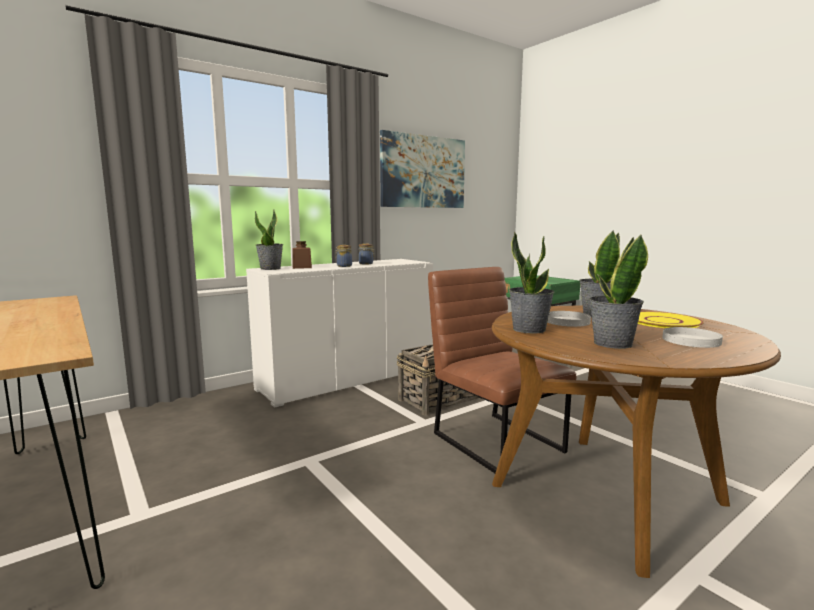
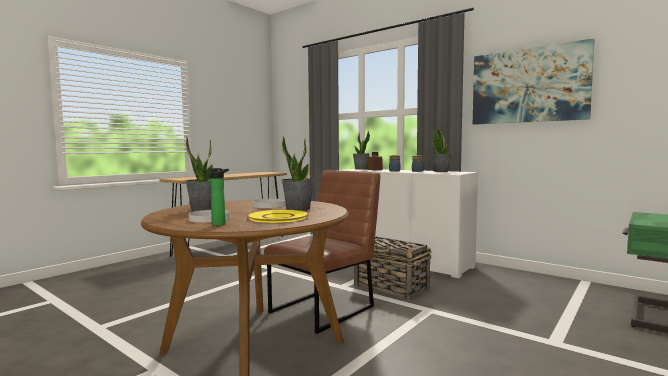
camera: 75 degrees right, 5 degrees down
potted plant [509,231,554,334] -> potted plant moved to [432,128,451,172]
none -> bottle [209,168,229,226]

